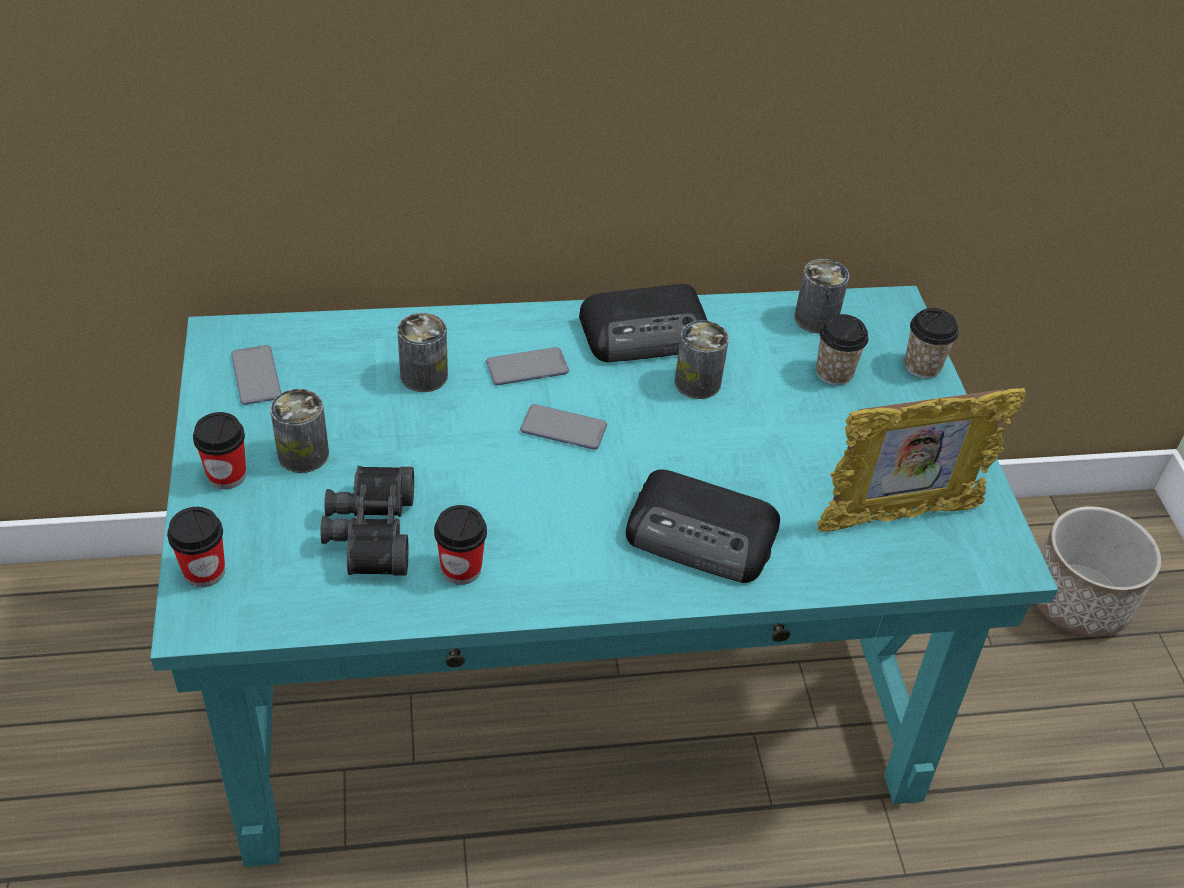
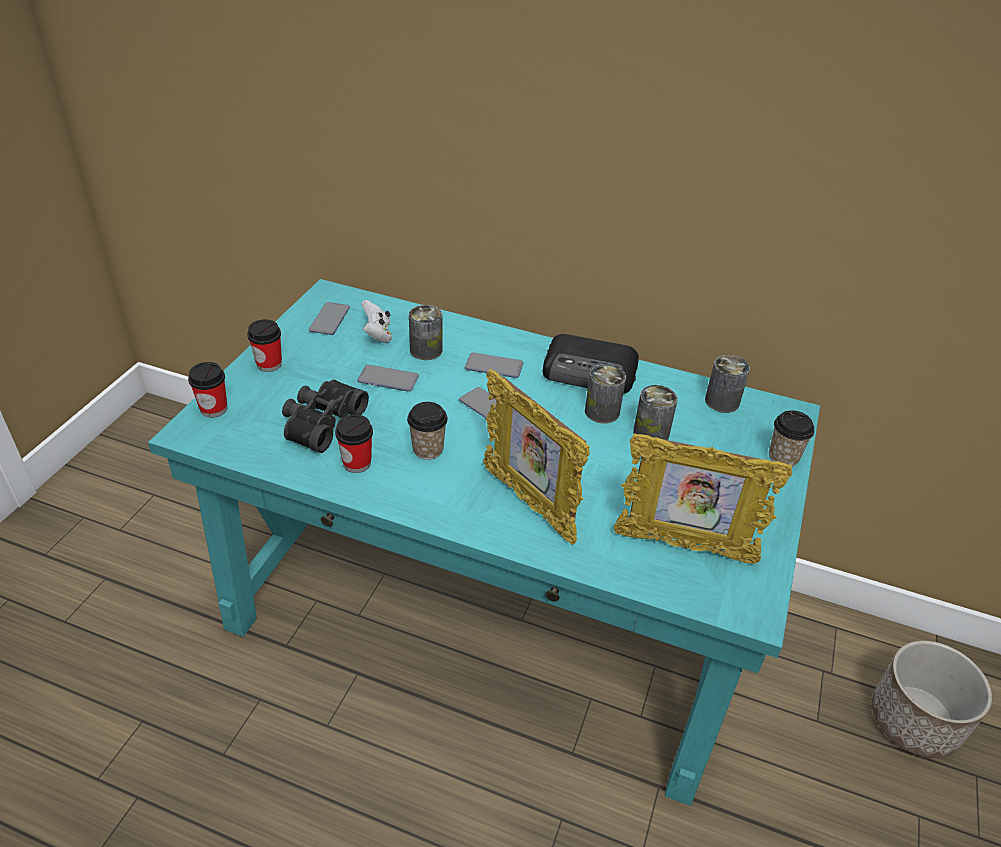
camera: 30 degrees right, 5 degrees down
can [270,389,329,473] -> can moved to [633,385,678,440]
radio [626,470,780,583] -> picture frame [483,369,590,545]
cup [816,314,868,385] -> cup moved to [407,402,448,460]
none -> phone [357,365,419,392]
none -> white game controller [361,300,392,343]

